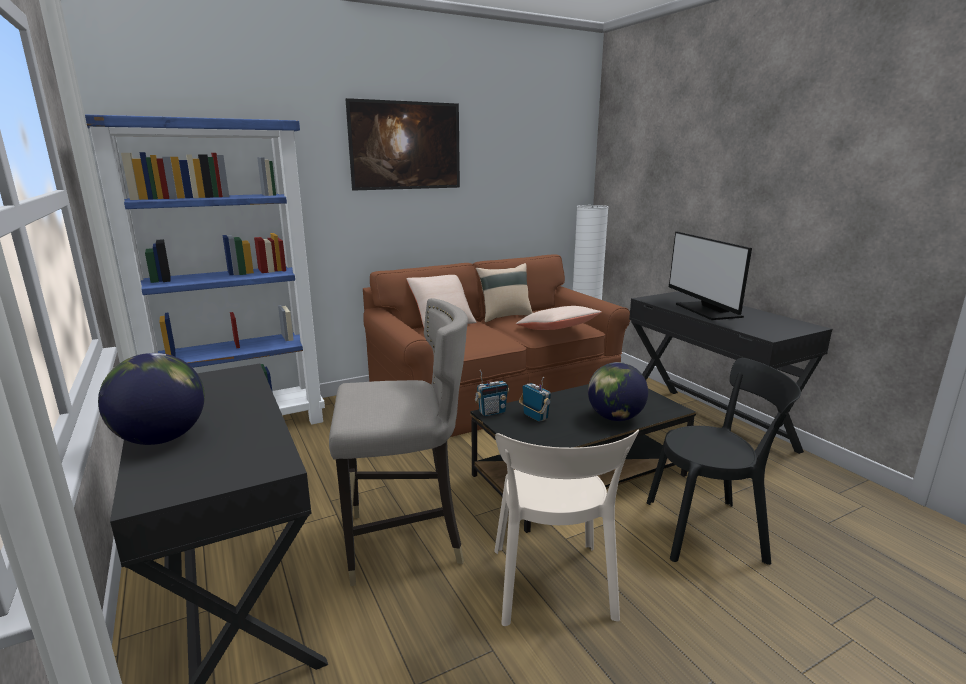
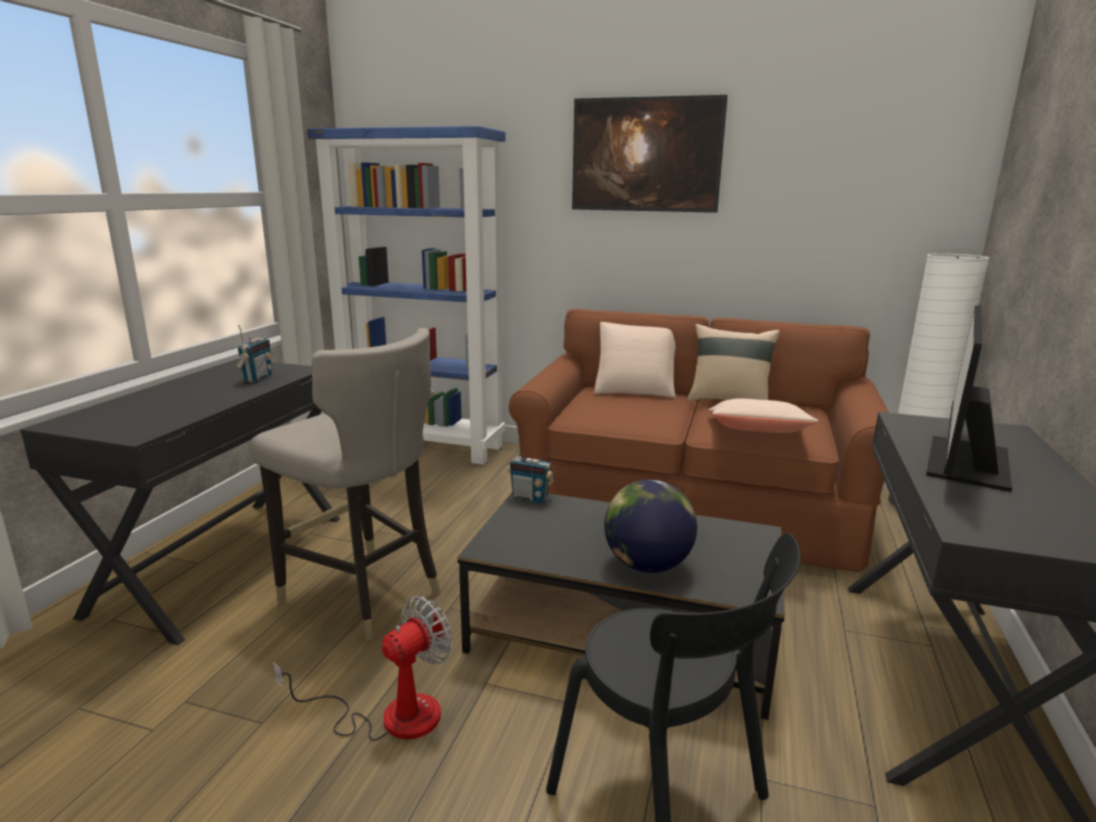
camera: 45 degrees right, 0 degrees up
globe [98,353,205,445] -> none
beige chair [494,430,639,626] -> fan [273,596,453,741]
radio [519,377,551,422] -> radio moved to [236,325,272,382]

